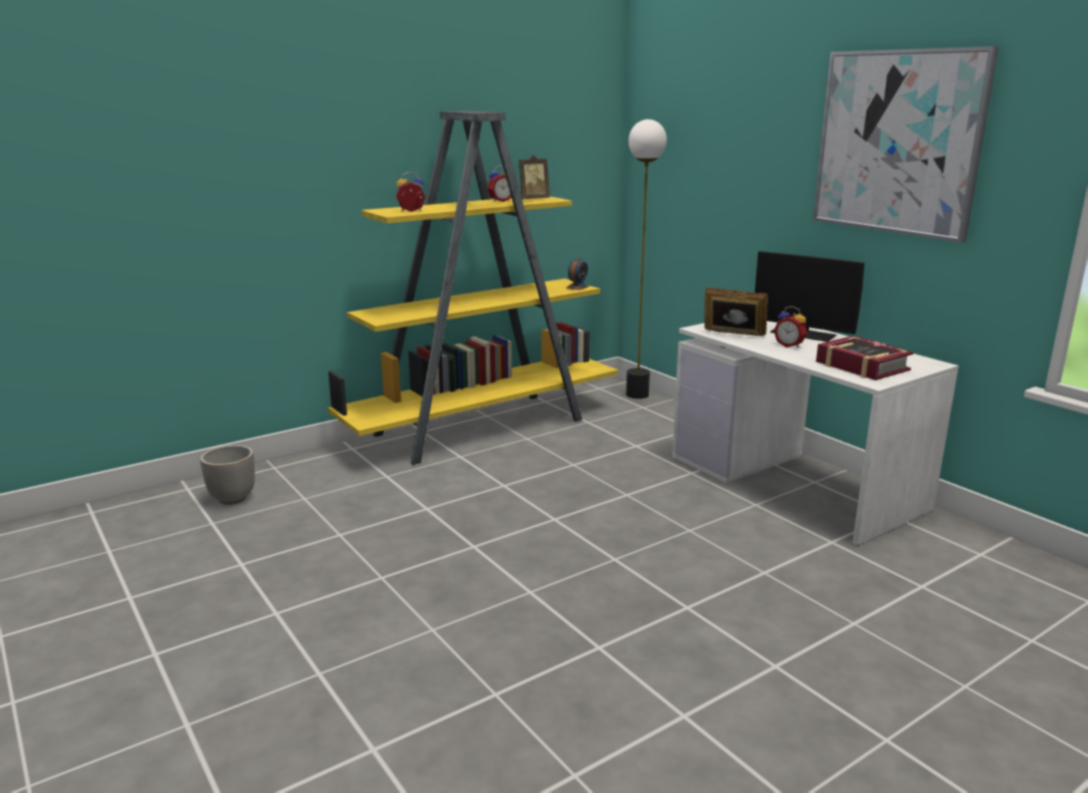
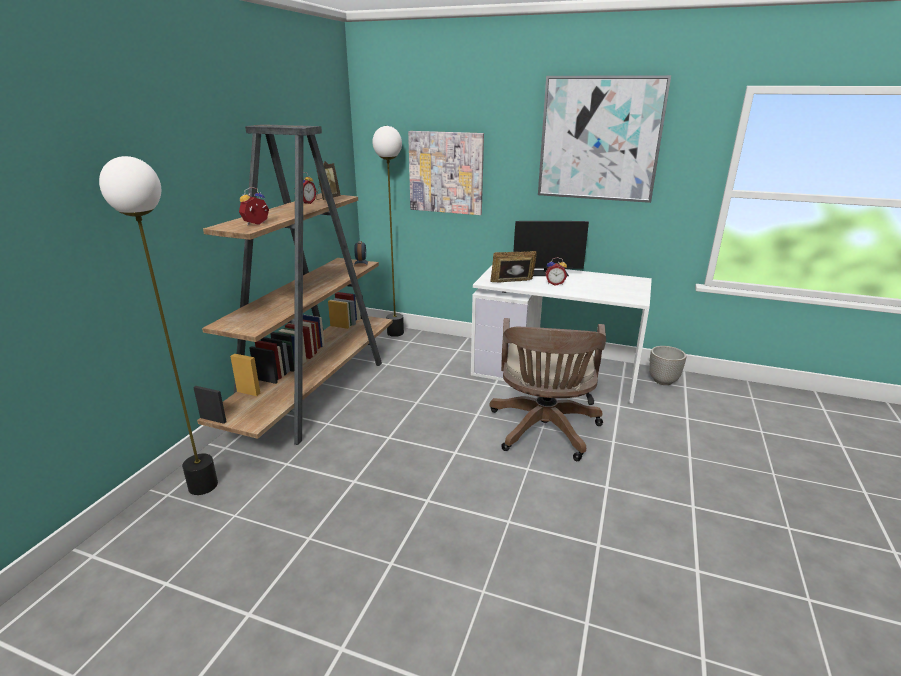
camera: 35 degrees left, 5 degrees up
planter [200,445,255,505] -> planter moved to [649,346,686,385]
yellow bookcase [328,111,618,465] -> brown bookcase [193,124,393,445]
book [816,336,913,380] -> none
none -> floor lamp [99,156,218,495]
none -> picture [408,131,484,215]
none -> brown office chair [489,318,606,461]

